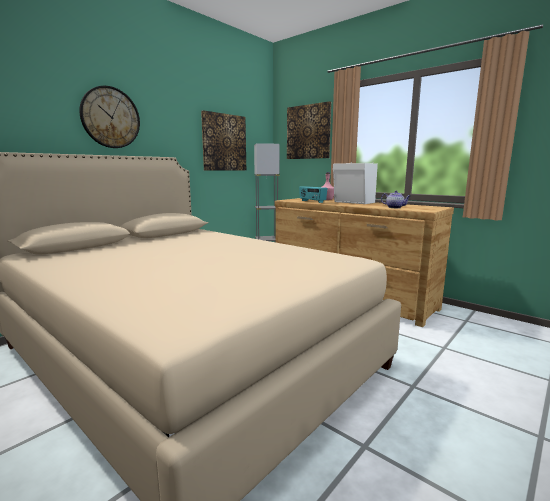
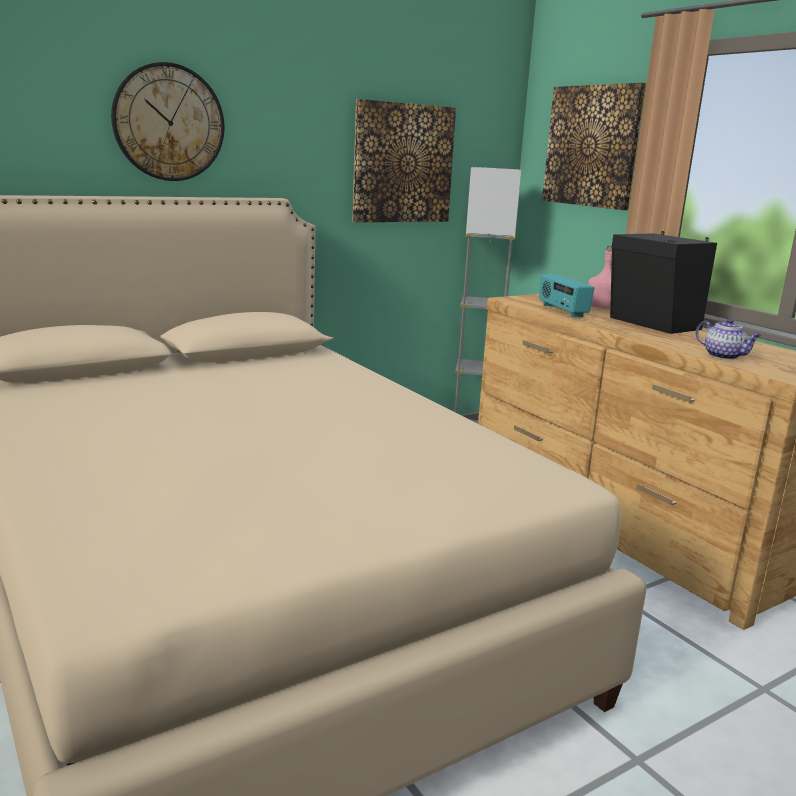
camera: 15 degrees right, 5 degrees up
white speaker [333,162,378,204] -> black speaker [610,231,717,334]

